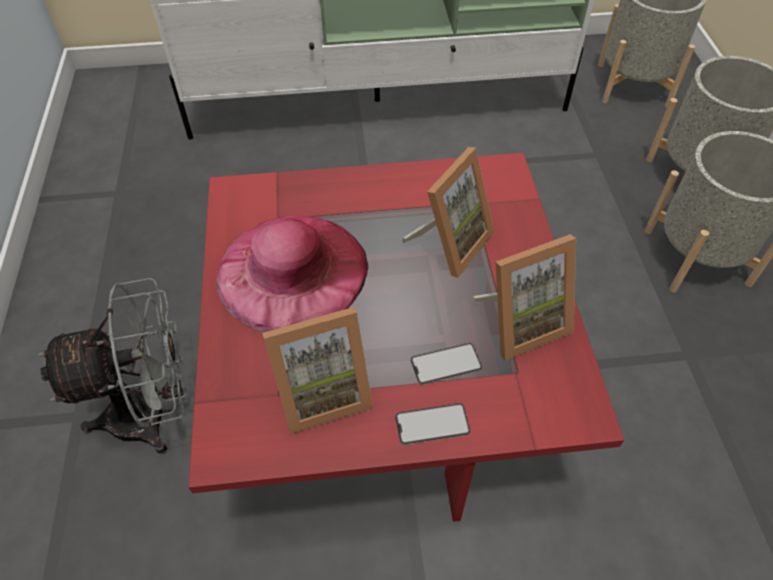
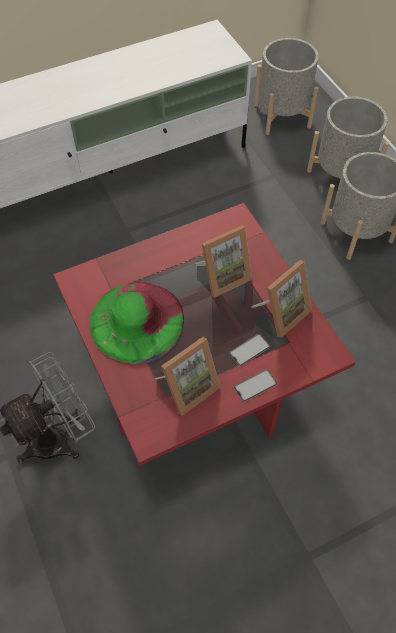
camera: 20 degrees left, 5 degrees up
pink hat [216,216,368,332] -> green hat [90,282,184,364]
picture frame [402,147,494,278] -> picture frame turned 45 degrees clockwise [195,225,252,298]

